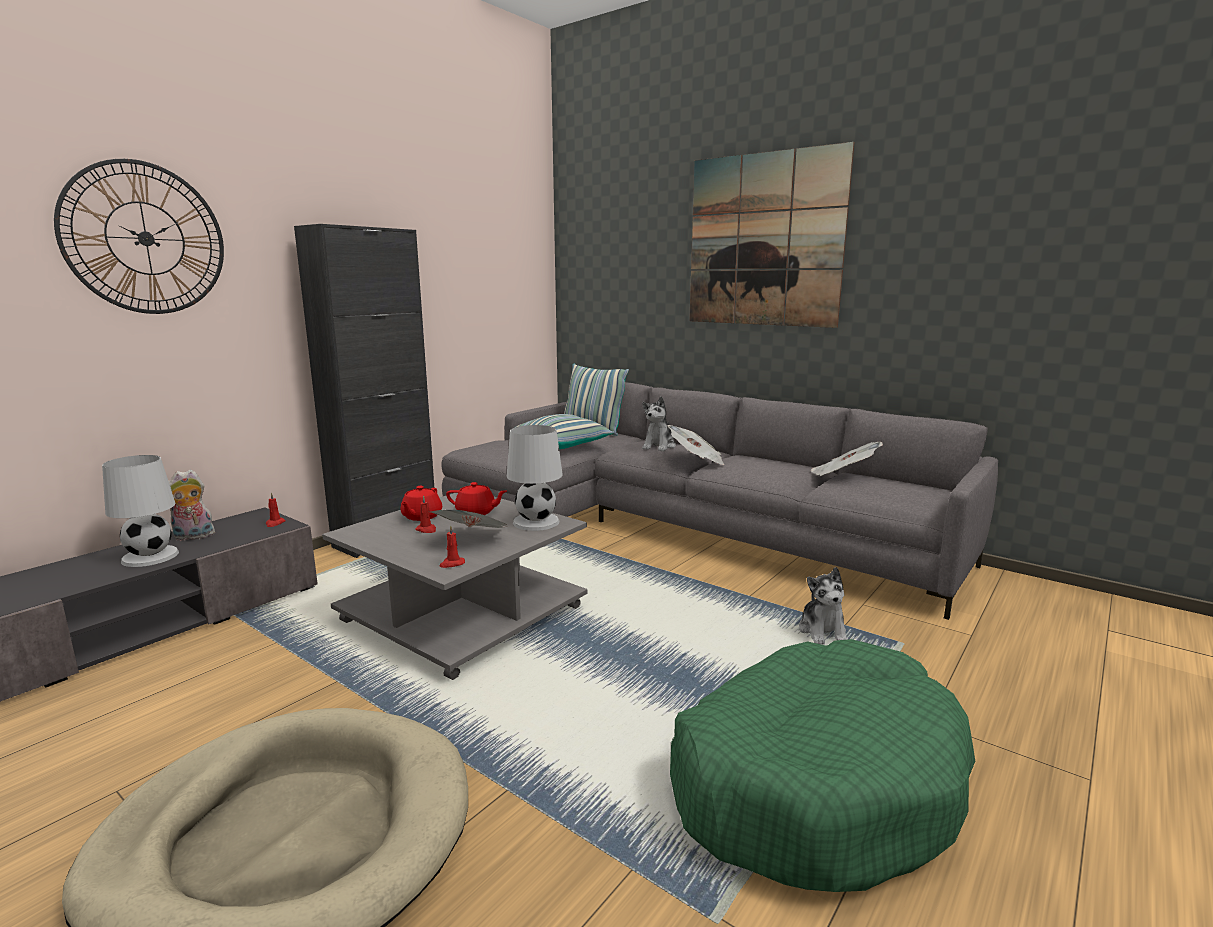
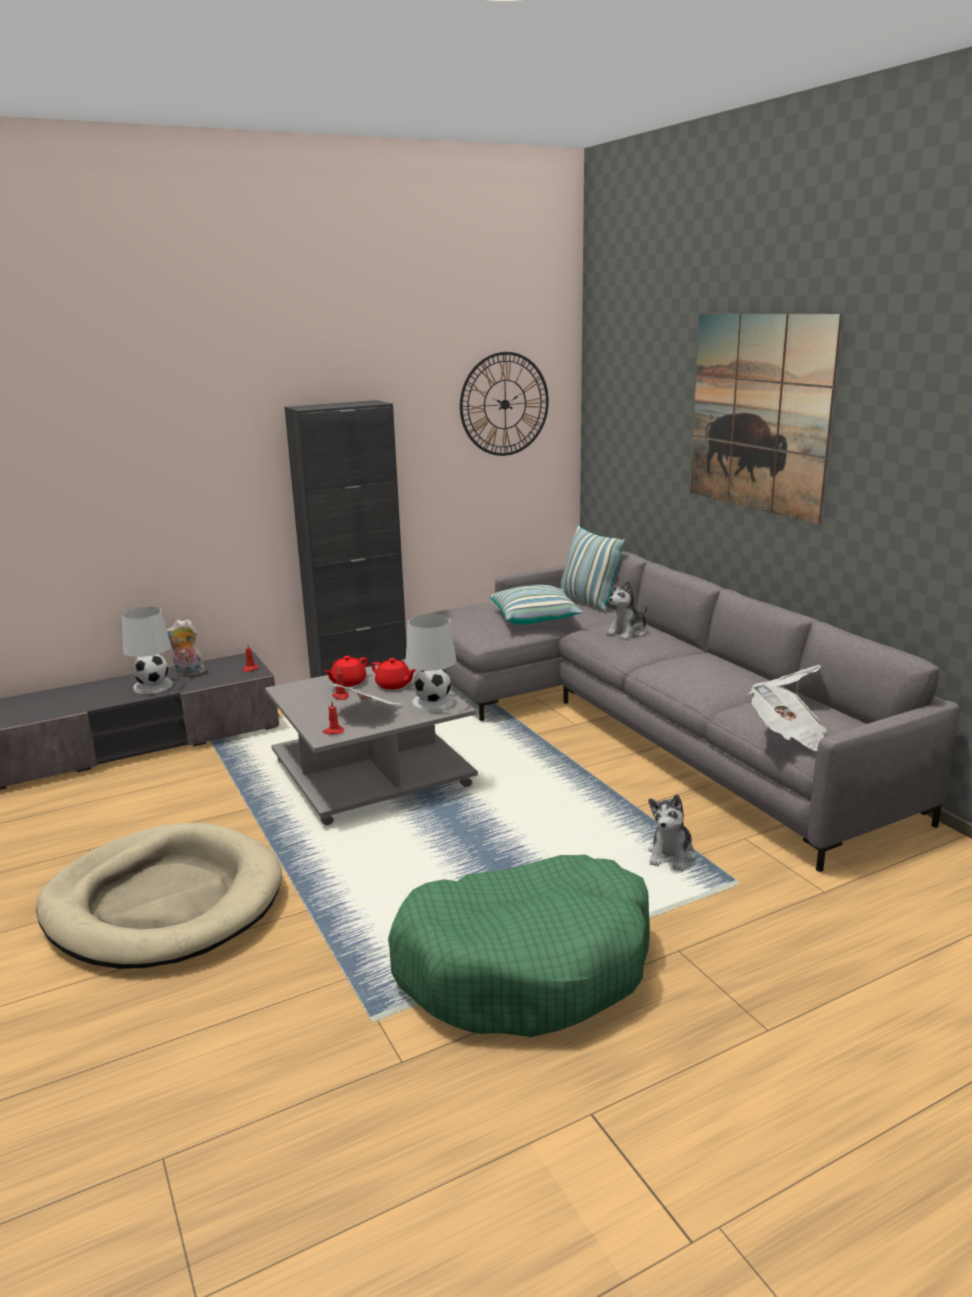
camera: 25 degrees right, 5 degrees up
wall clock [54,159,224,314] -> wall clock moved to [460,352,549,456]
newspaper [668,425,724,465] -> newspaper moved to [751,683,827,751]

